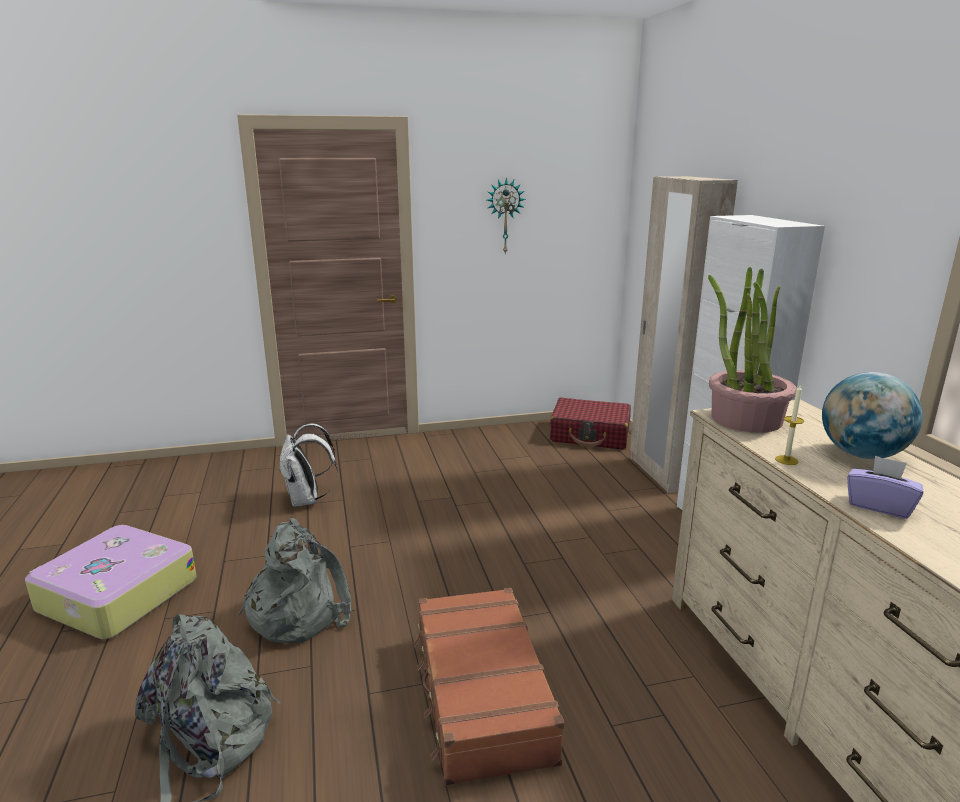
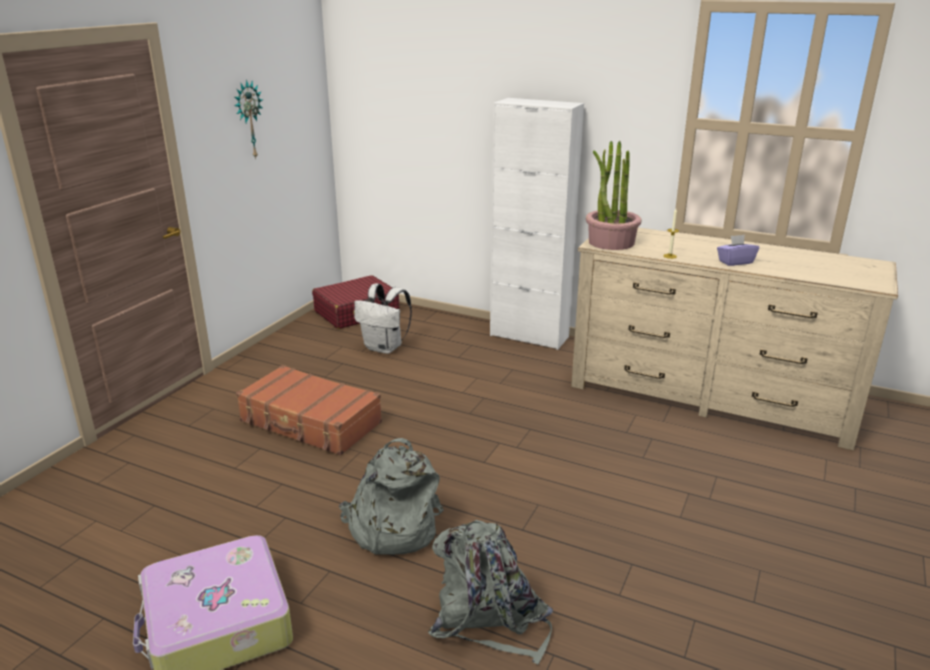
camera: 50 degrees left, 5 degrees up
white backpack [279,423,338,507] -> white backpack moved to [354,283,412,354]
brown suitcase [413,588,565,786] -> brown suitcase moved to [236,365,382,456]
beige wardrobe [630,176,738,493] -> none
globe [822,372,923,459] -> none

